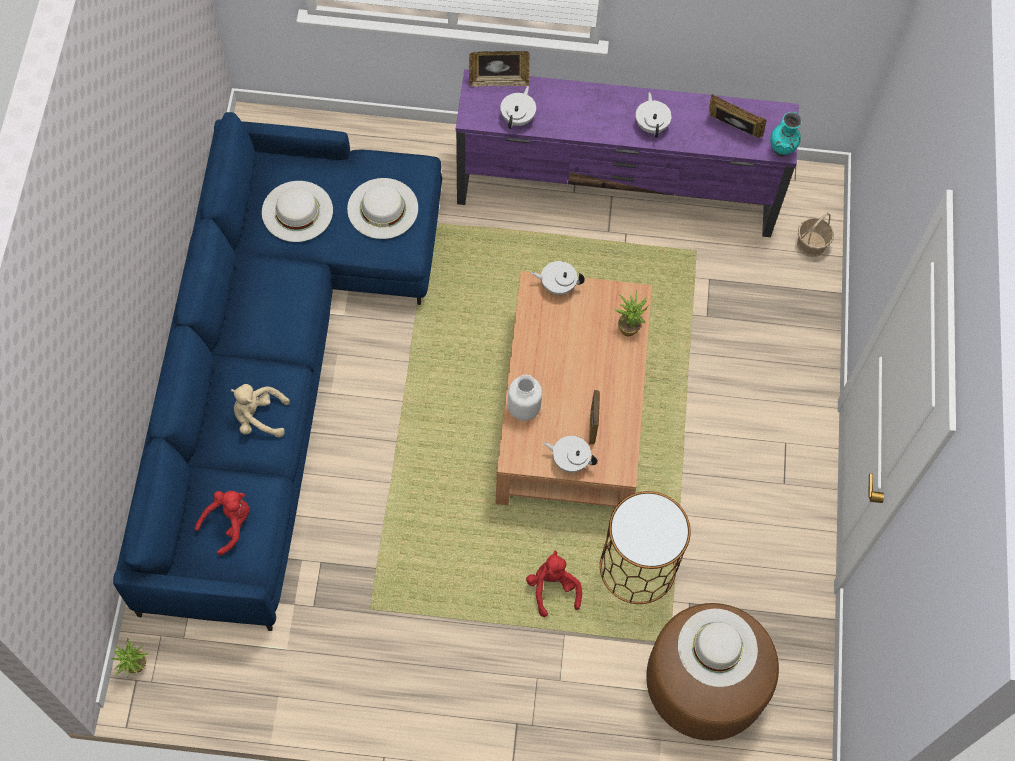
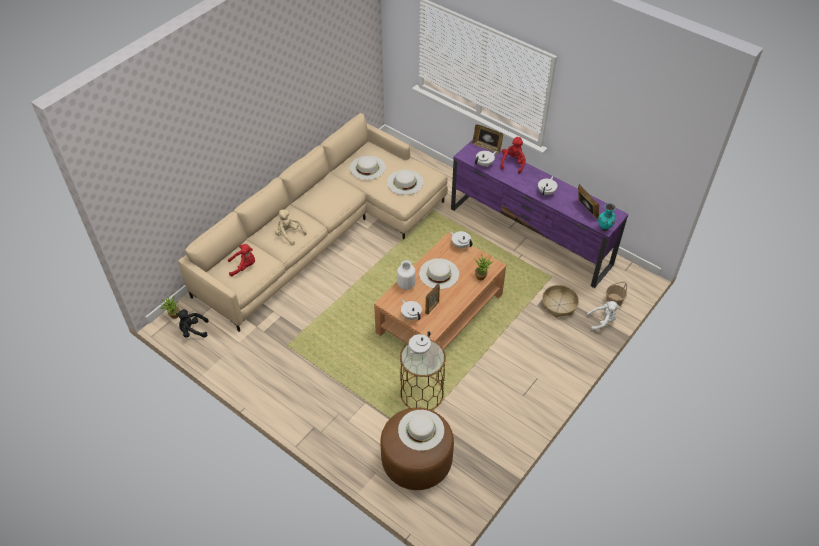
camera: 35 degrees right, 15 degrees down
blue sofa [113,112,442,631] -> beige sofa [178,113,448,332]
red plush toy [526,551,582,617] -> red plush toy moved to [501,137,526,174]
none -> black plush toy [176,309,209,338]
none -> white teapot [408,331,431,354]
none -> white hat [419,258,459,289]
none -> basket [542,285,579,317]
none -> white plush toy [587,301,620,331]

